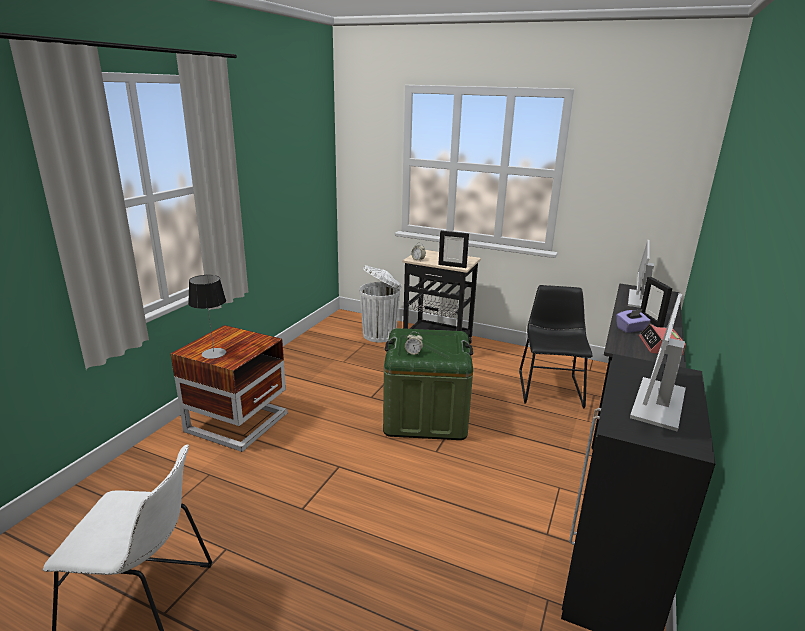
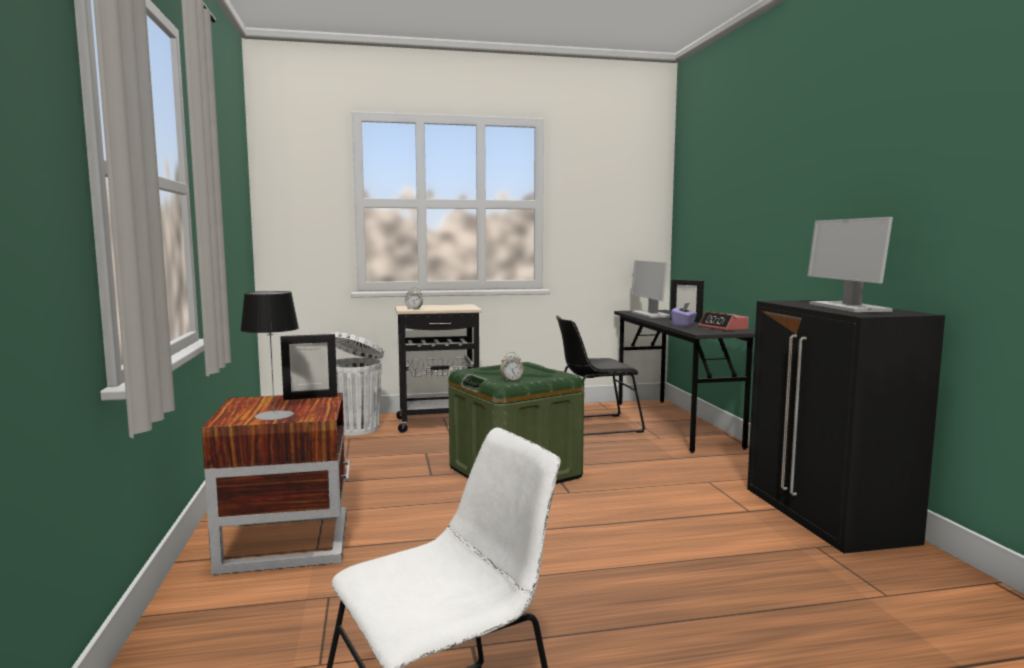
camera: 35 degrees left, 15 degrees down
picture frame [438,231,469,268] -> picture frame moved to [280,334,337,400]
black chair [519,285,592,409] -> black chair turned 75 degrees counterclockwise [556,316,645,435]

